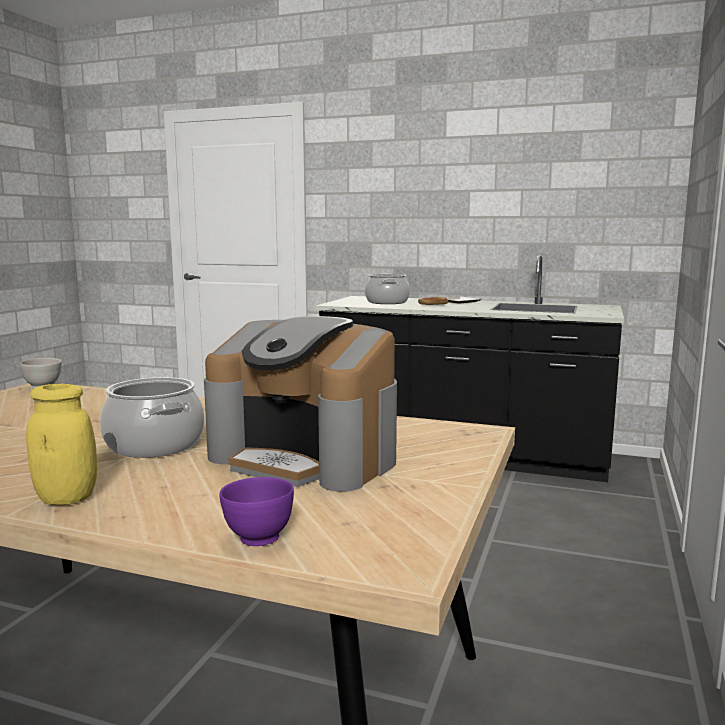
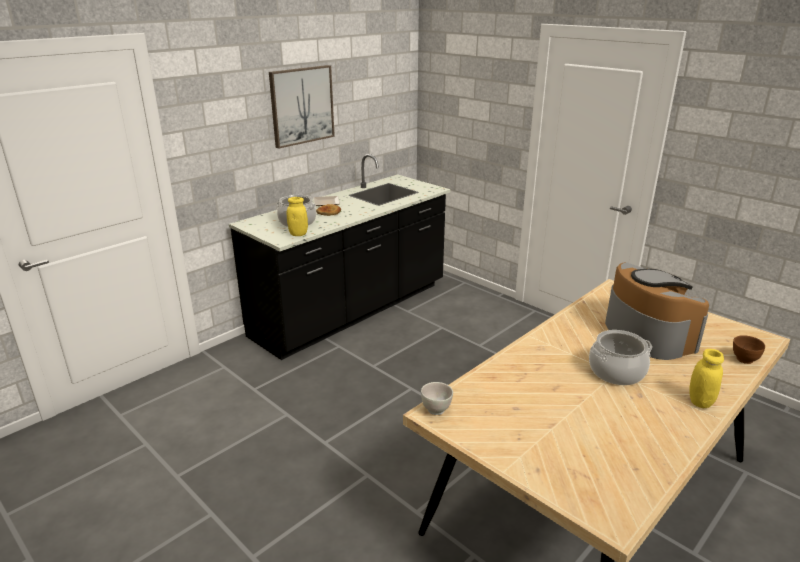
camera: 65 degrees left, 15 degrees up
coffee machine [204,316,397,492] -> coffee machine turned 75 degrees counterclockwise [605,262,709,360]
purple bowl [220,477,294,546] -> brown bowl [733,335,765,364]
none -> picture [269,65,335,149]
none -> yellow jar [287,197,308,236]

